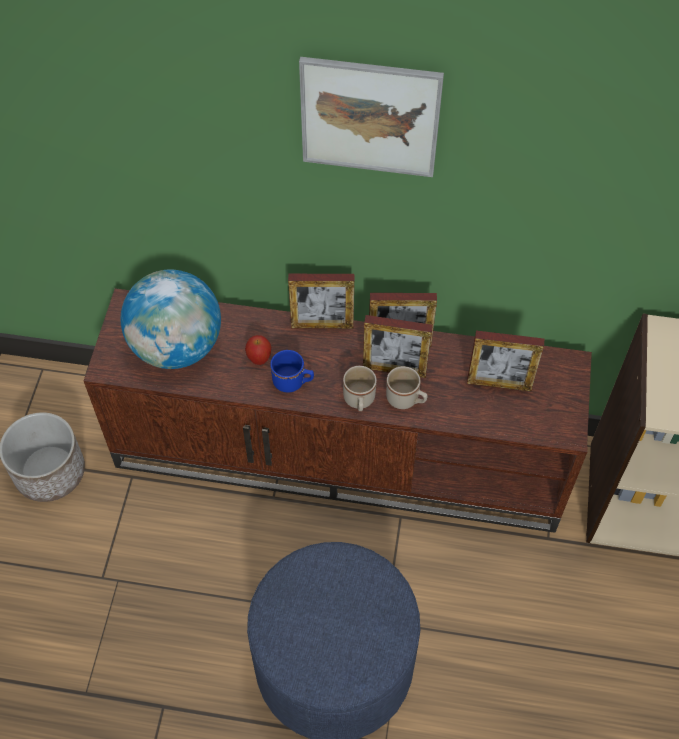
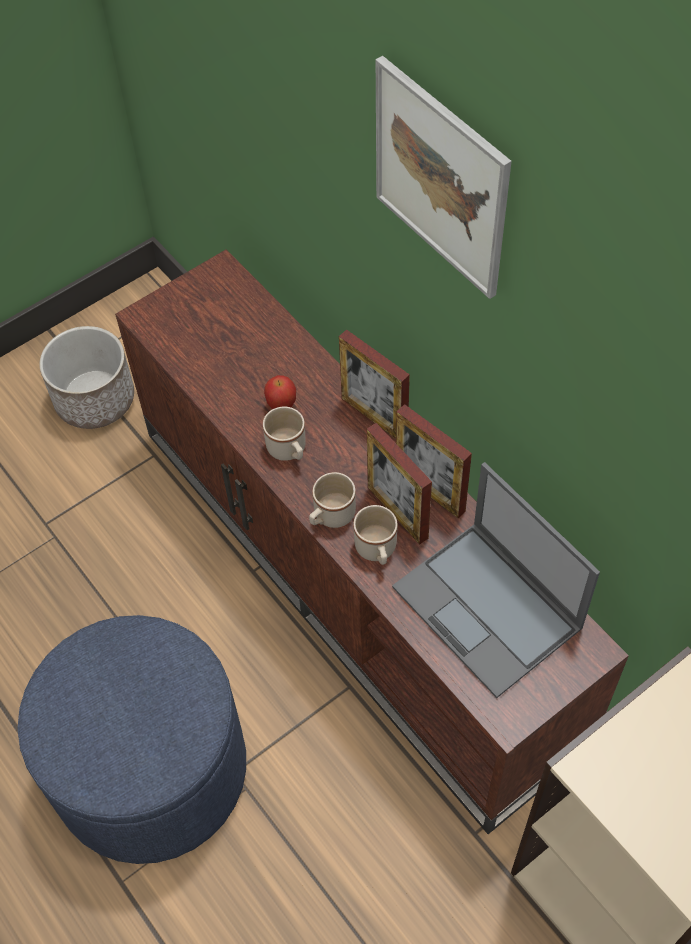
camera: 45 degrees right, 0 degrees up
globe [121,270,221,369] -> none
blue mug [270,350,314,393] -> beige mug [263,407,306,461]
picture frame [467,331,544,392] -> laptop [392,462,600,698]

